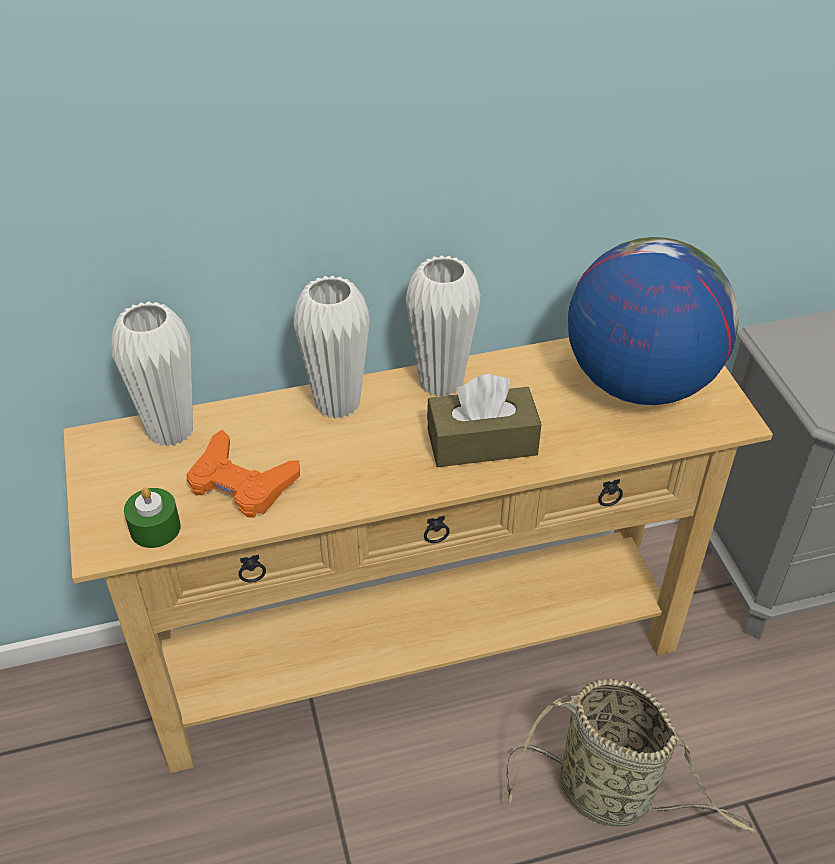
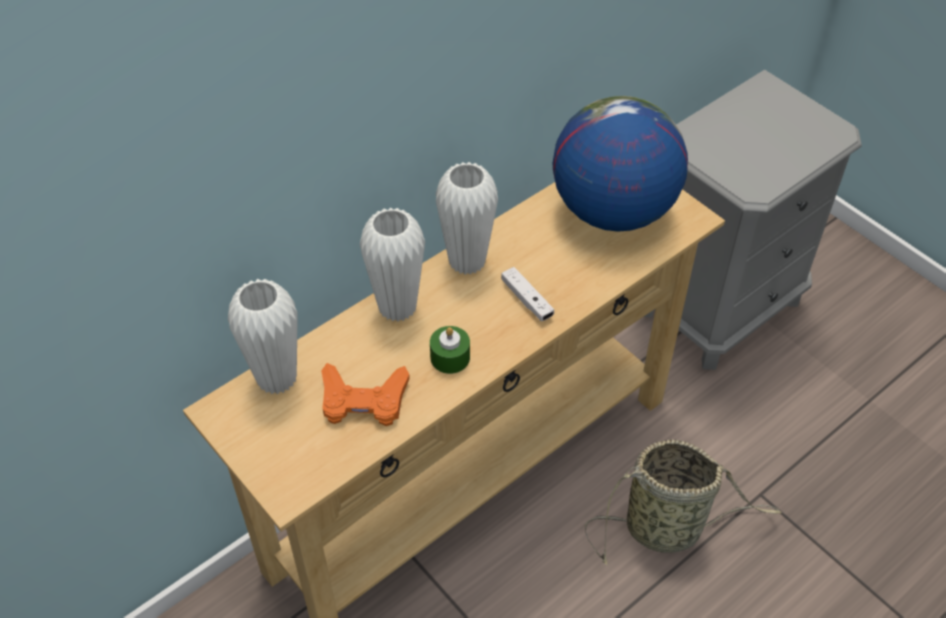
camera: 25 degrees left, 5 degrees up
green candle [124,488,181,548] -> green candle moved to [430,326,470,374]
brown tissue box [427,374,542,467] -> white game controller [501,267,554,321]

